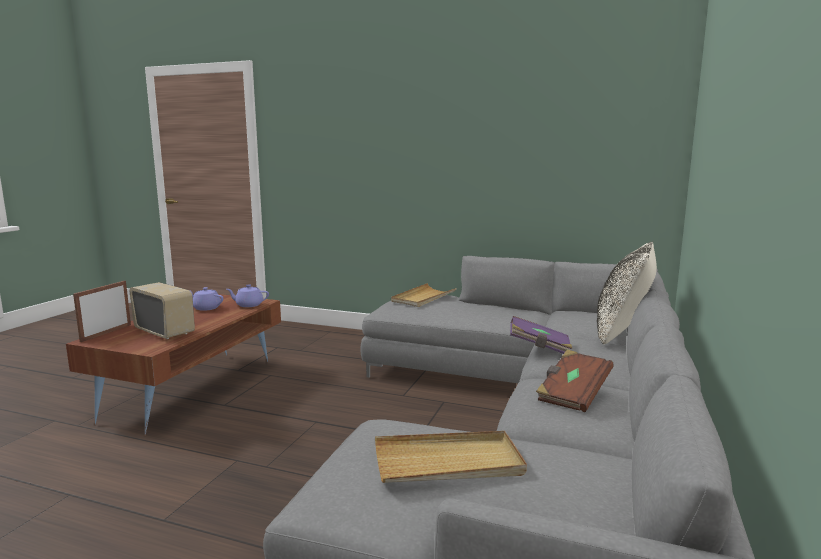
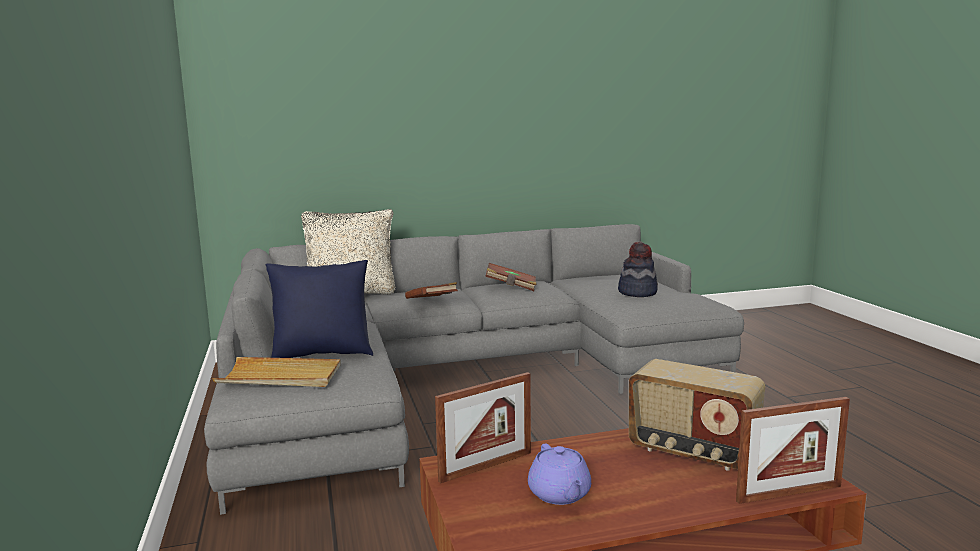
camera: 125 degrees left, 0 degrees up
radio [129,282,195,339] -> radio turned 60 degrees counterclockwise [629,359,765,471]
purple teapot [226,285,269,307] -> picture frame [435,372,531,484]
beige tray [375,431,527,483] -> hat [618,241,658,297]
purple book [510,316,573,354] -> brown book [405,282,458,299]
none -> blue pillow [266,260,373,358]

